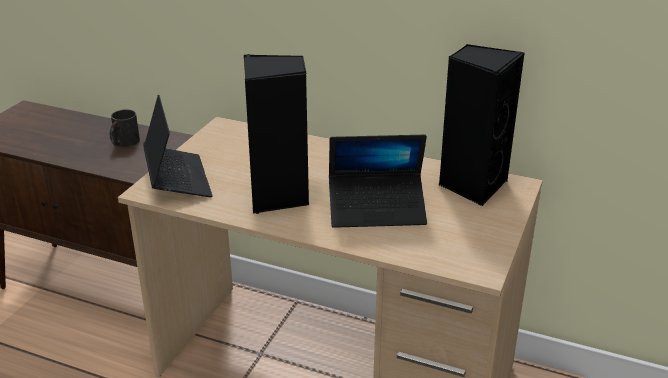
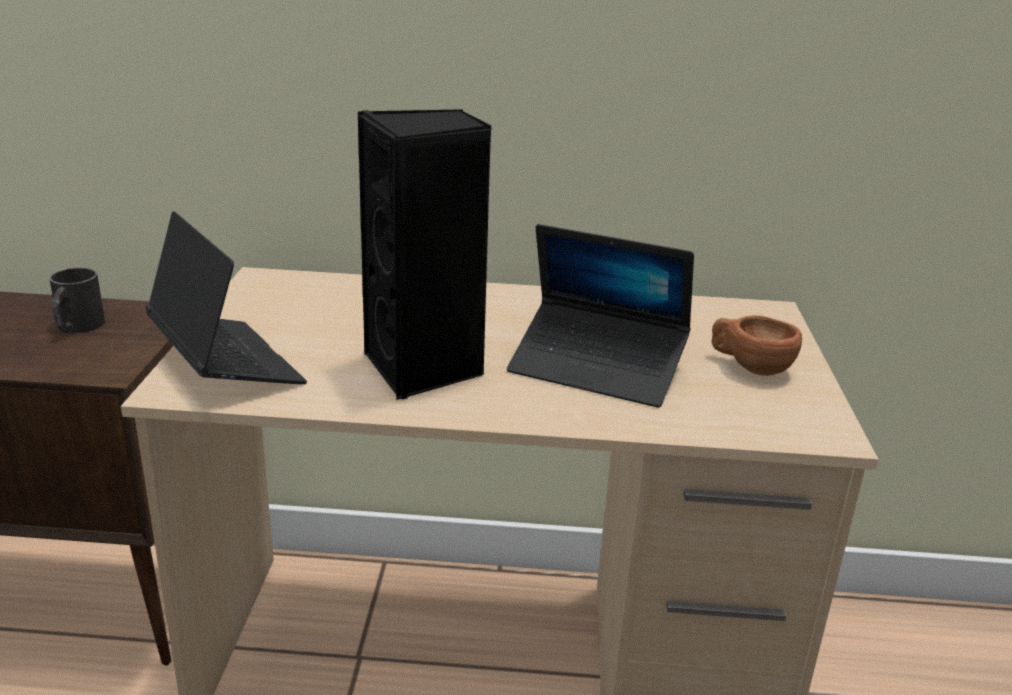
camera: 20 degrees left, 5 degrees down
laptop [329,135,427,228] -> laptop turned 45 degrees clockwise [507,224,694,408]
black speaker [439,44,524,206] -> none
none -> brown cup [712,315,802,376]

